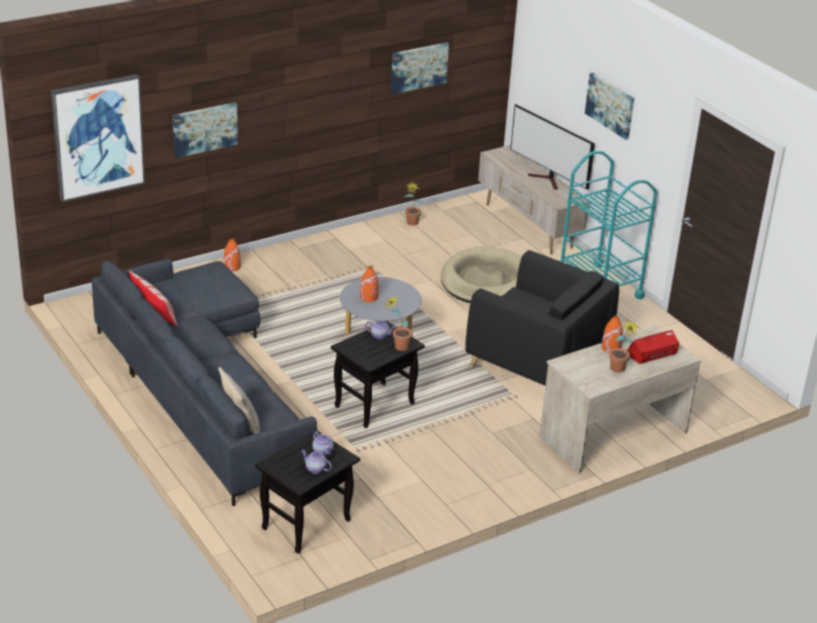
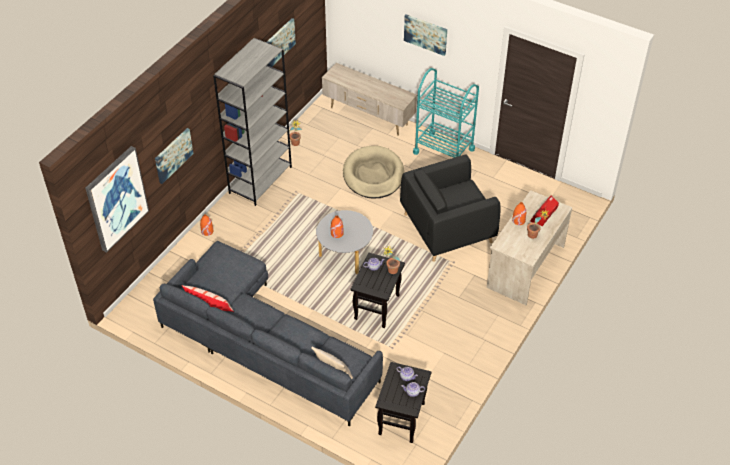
camera: 25 degrees left, 15 degrees up
black armchair [465,250,619,386] -> black armchair turned 150 degrees clockwise [400,154,500,262]
television [510,104,595,190] -> none
none -> grey bookcase [213,38,292,206]

